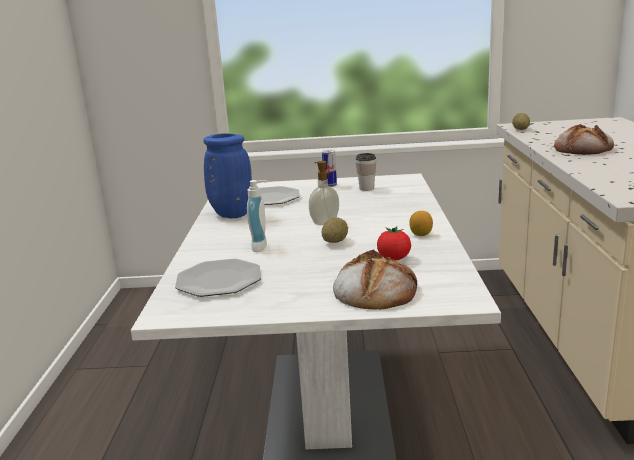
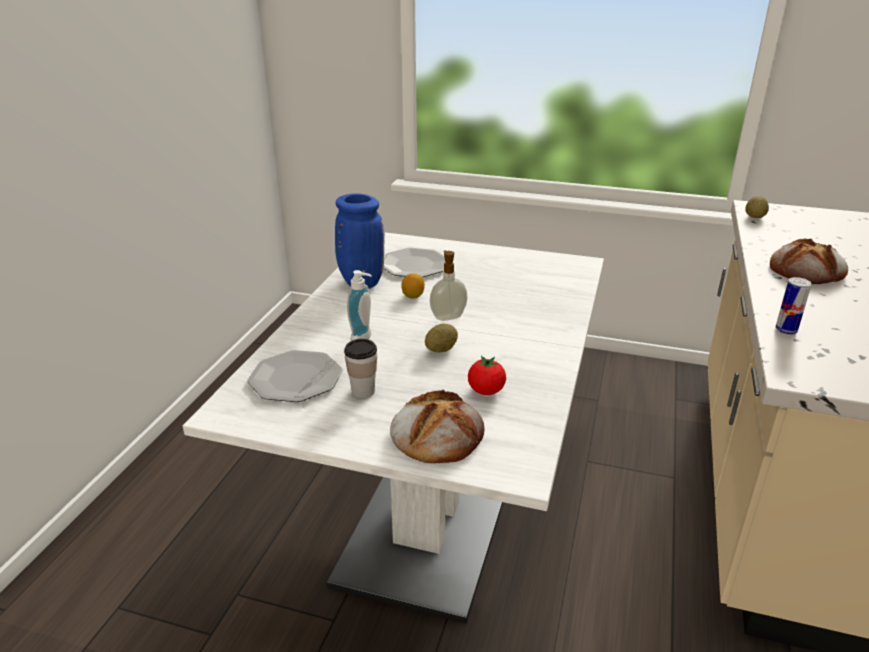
camera: 15 degrees right, 10 degrees up
can [322,150,337,187] -> can moved to [775,277,812,335]
cup [356,153,376,191] -> cup moved to [344,339,377,398]
lemon [409,211,433,236] -> lemon moved to [401,273,425,299]

